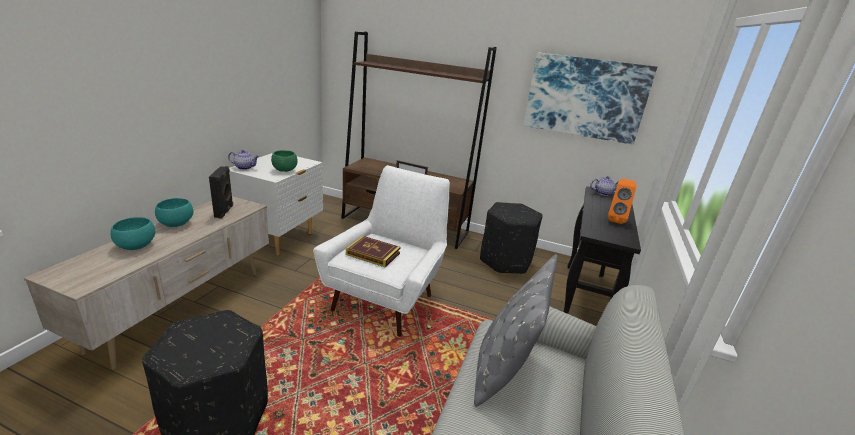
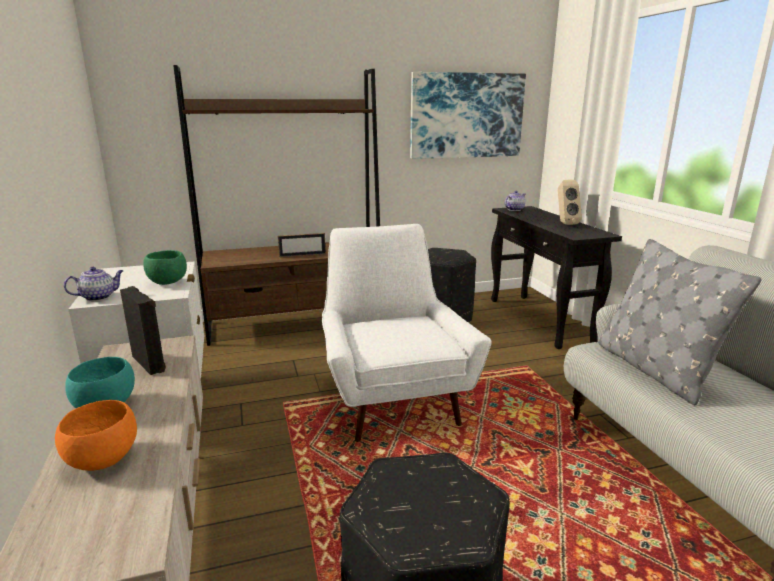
camera: 35 degrees left, 5 degrees down
turquoise bowl [111,217,155,250] -> orange bowl [55,400,137,471]
book [346,236,401,268] -> none
orange speaker [608,179,637,224] -> beige speaker [558,180,582,225]

